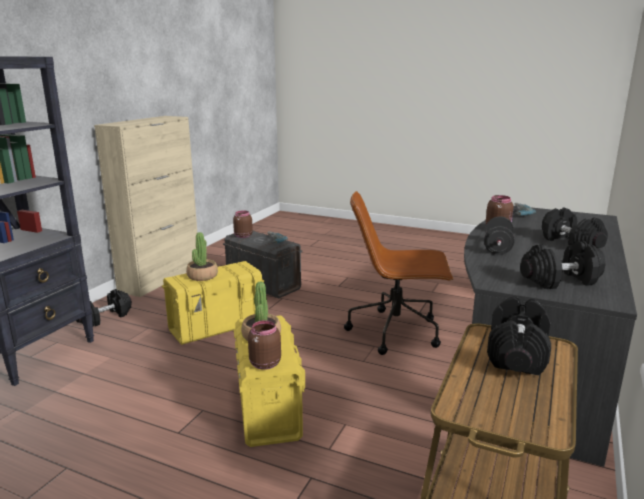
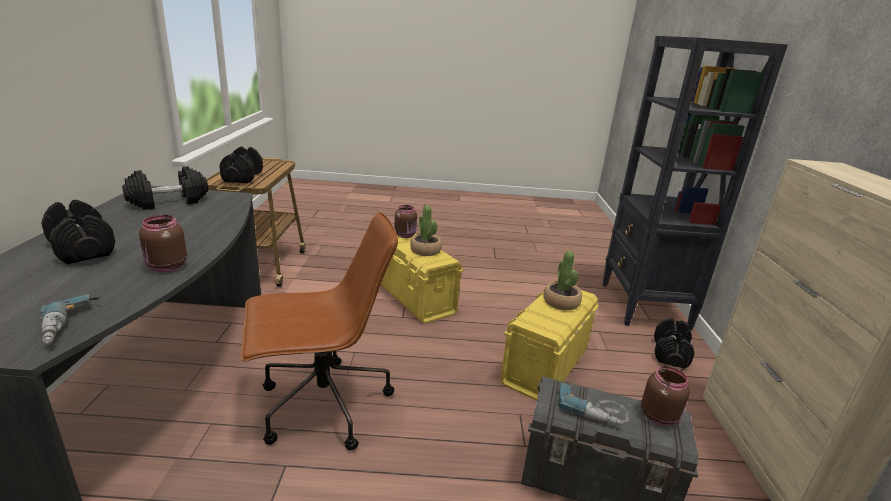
camera: 155 degrees right, 5 degrees up
black dumbbell [484,216,515,255] -> none

